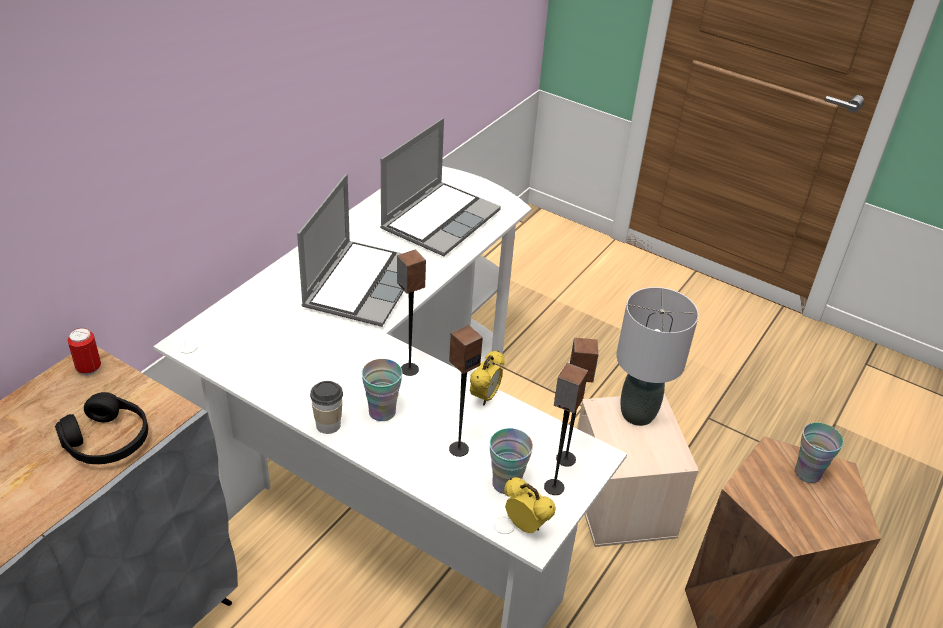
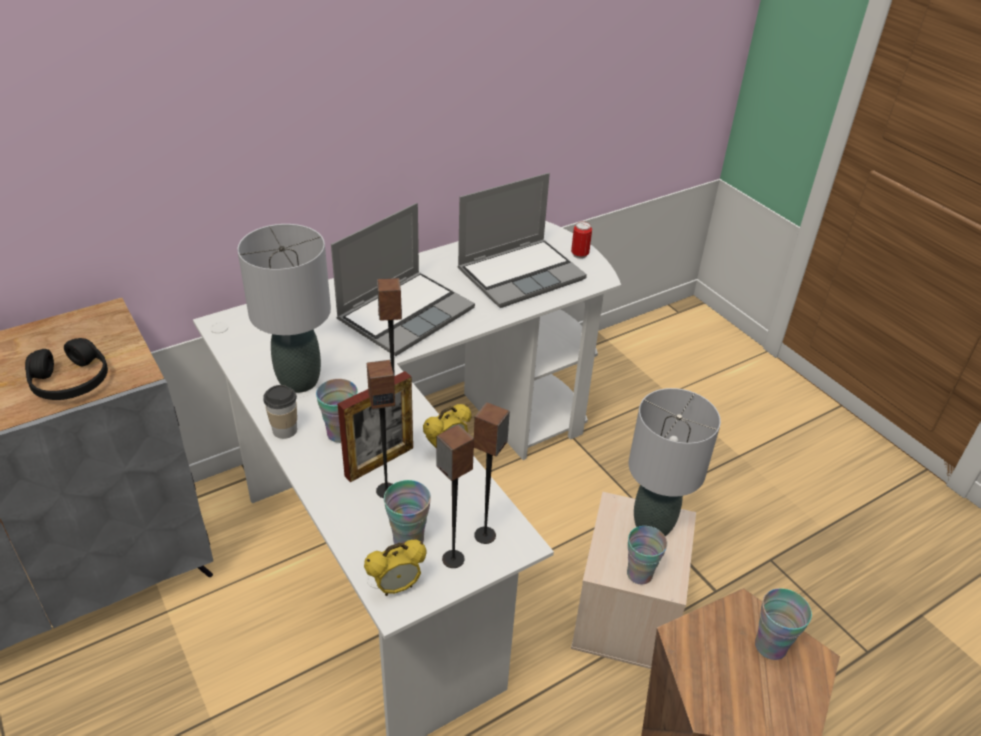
camera: 25 degrees right, 0 degrees up
can [68,328,101,375] -> can moved to [571,222,592,259]
alarm clock [504,477,556,534] -> alarm clock turned 90 degrees clockwise [364,539,427,596]
none -> grey table lamp [237,224,331,393]
none -> picture frame [338,371,413,482]
none -> cup [627,526,667,584]

